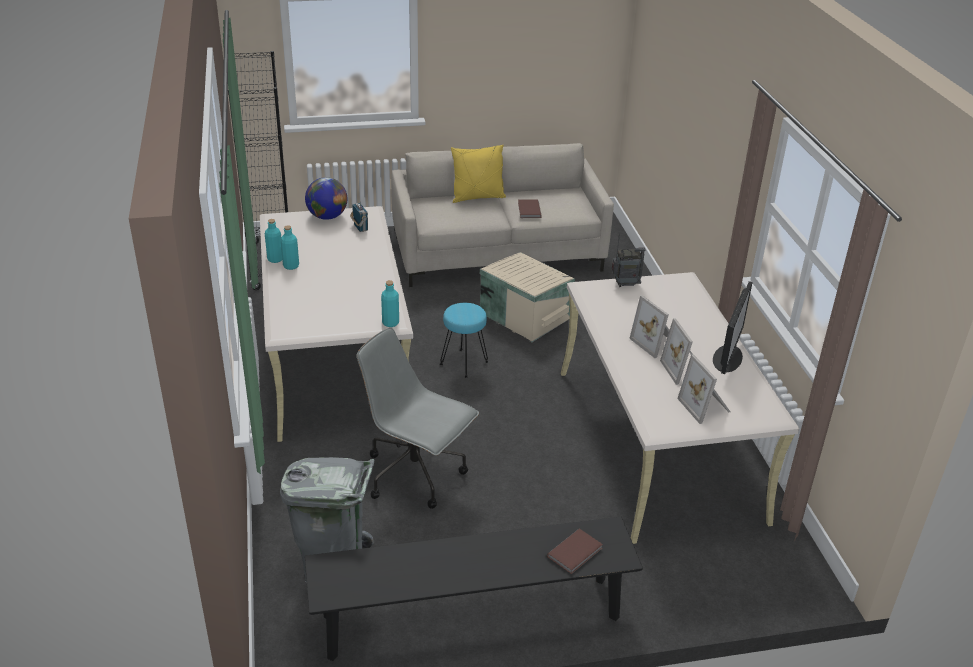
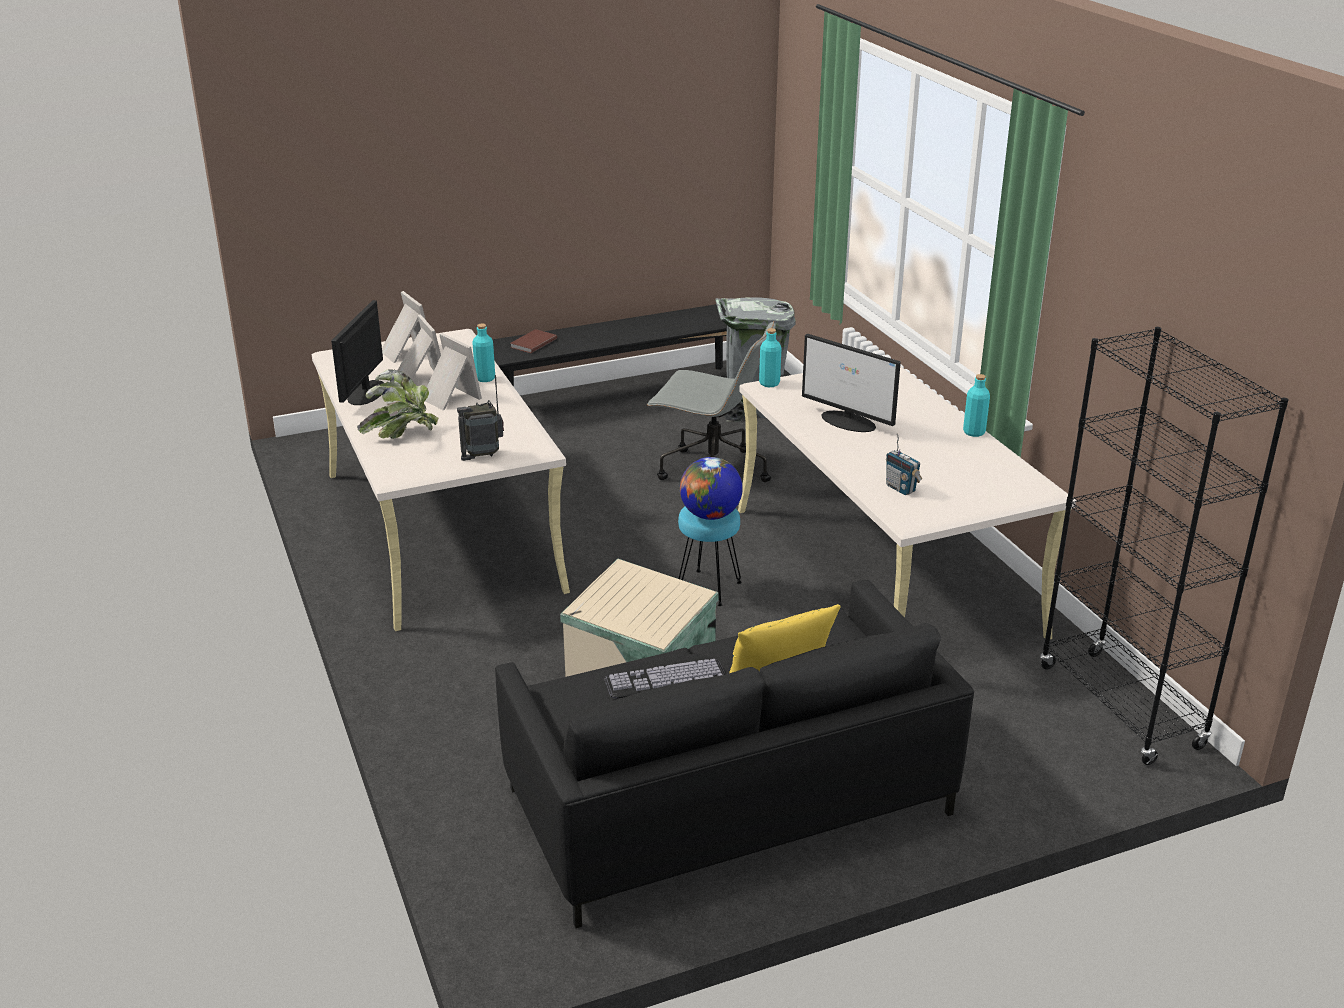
camera: 170 degrees right, 5 degrees down
turquoise bottle [281,225,299,270] -> turquoise bottle moved to [472,323,495,382]
globe [305,177,347,220] -> globe moved to [680,457,743,520]
beige sofa [391,143,614,287] -> black sofa [495,580,974,928]
brown book [518,200,542,218] -> keyboard [605,653,725,699]
none -> potted plant [357,369,439,439]
none -> monitor [802,334,901,432]

